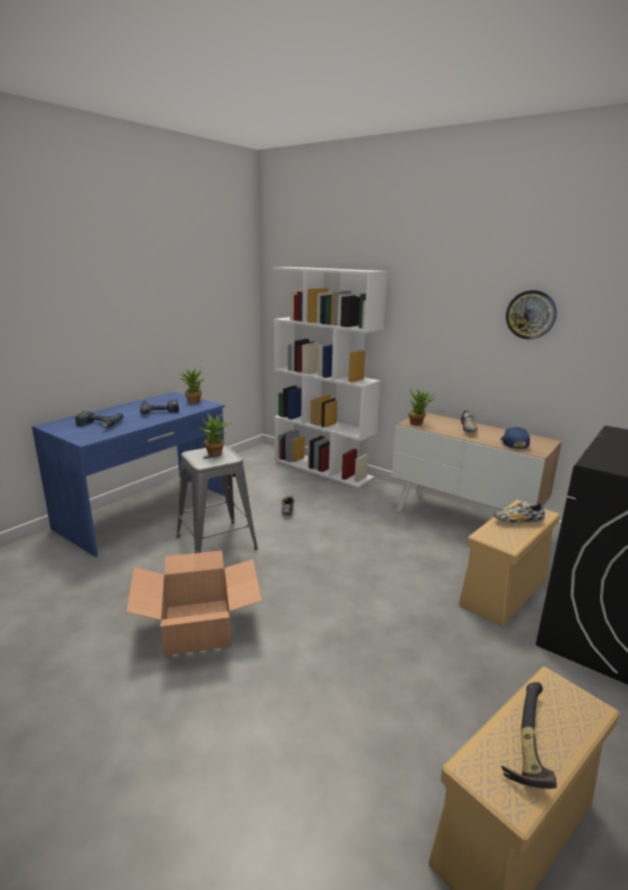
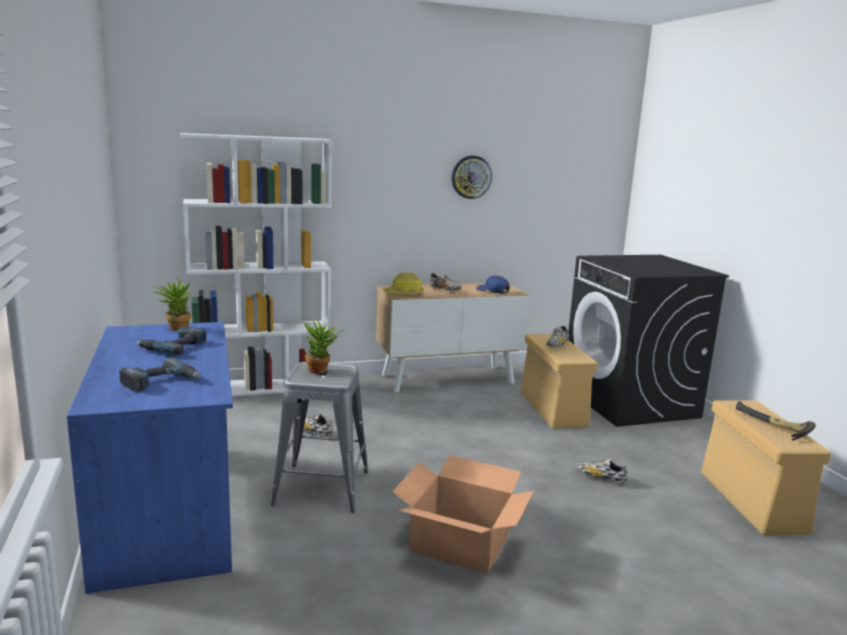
camera: 55 degrees left, 5 degrees down
potted plant [408,388,436,425] -> hard hat [383,272,424,294]
none -> shoe [575,459,628,484]

